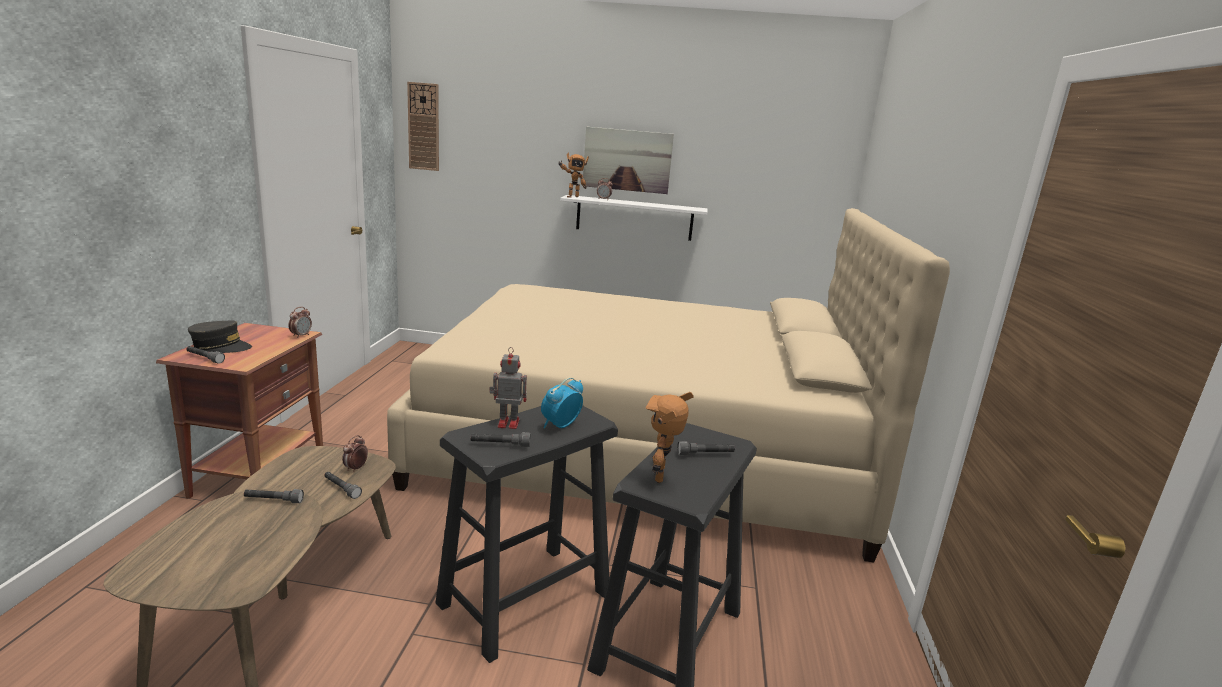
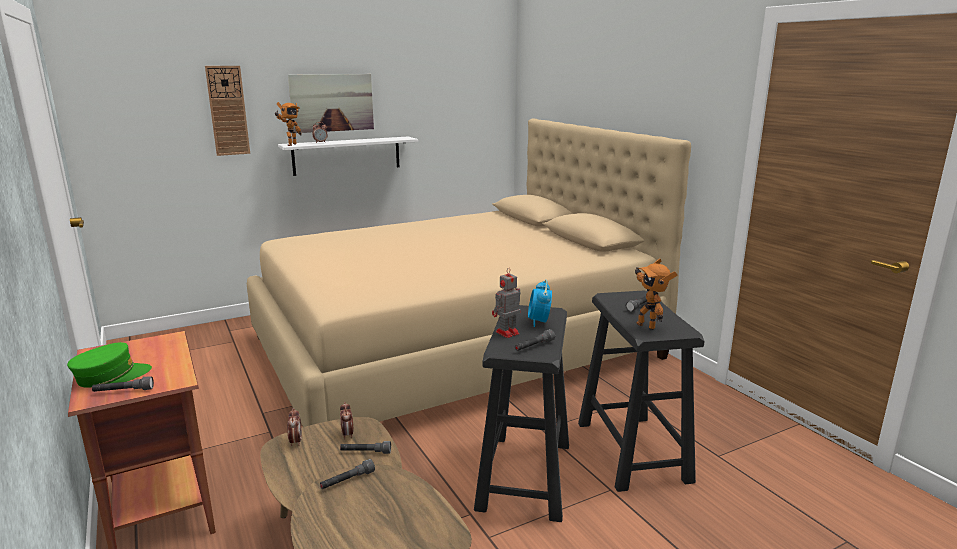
camera: 35 degrees left, 0 degrees up
grey cap [188,321,252,353] -> green cap [67,342,152,388]
alarm clock [288,307,312,338] -> alarm clock moved to [287,408,302,446]
wall clock [407,82,439,171] -> wall clock moved to [205,66,250,156]

